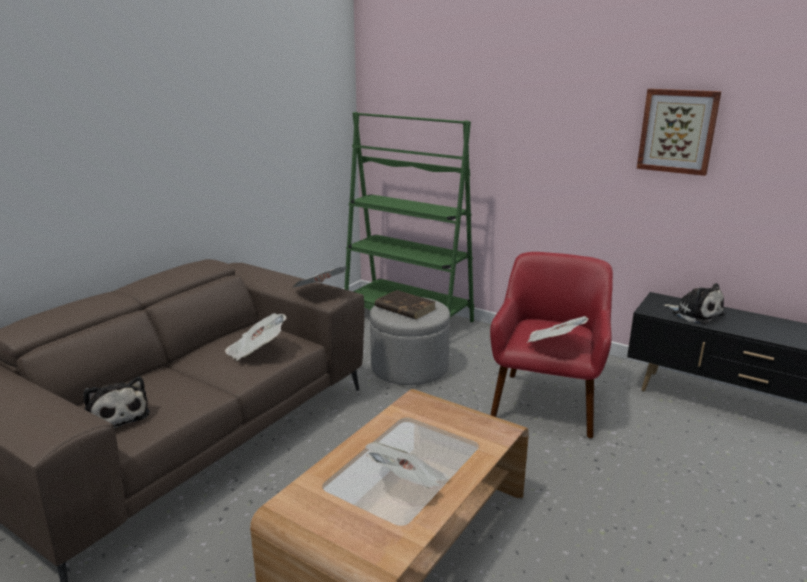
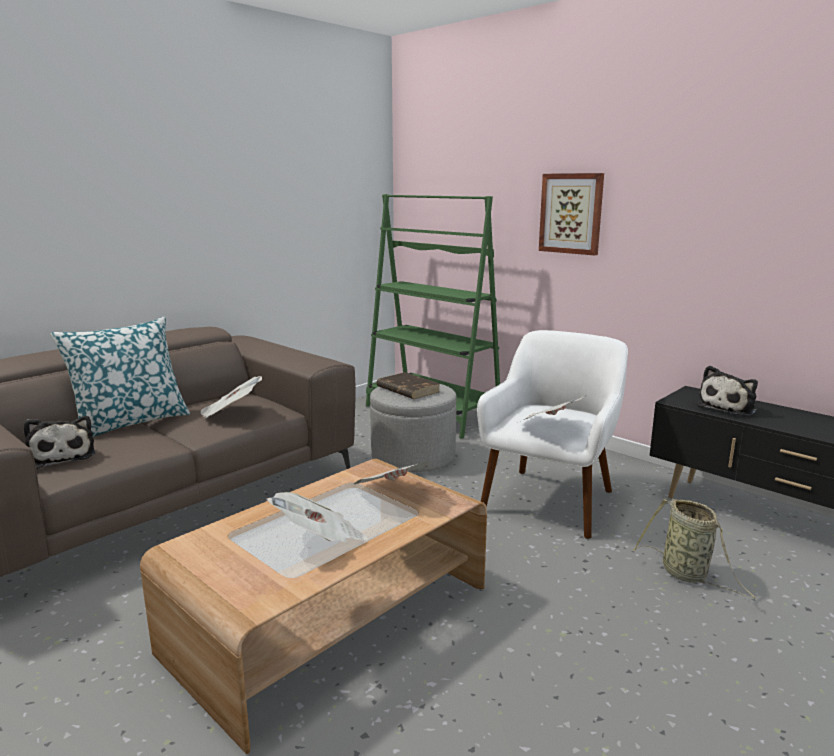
camera: 10 degrees right, 5 degrees down
newspaper [292,267,347,288] -> newspaper moved to [354,462,431,484]
red armchair [490,252,613,439] -> white armchair [477,330,628,539]
picture [637,89,721,176] -> picture moved to [539,173,604,255]
plush toy [663,283,724,324] -> plush toy turned 75 degrees clockwise [697,366,758,416]
none -> pillow [51,317,190,437]
none -> basket [633,498,756,599]

